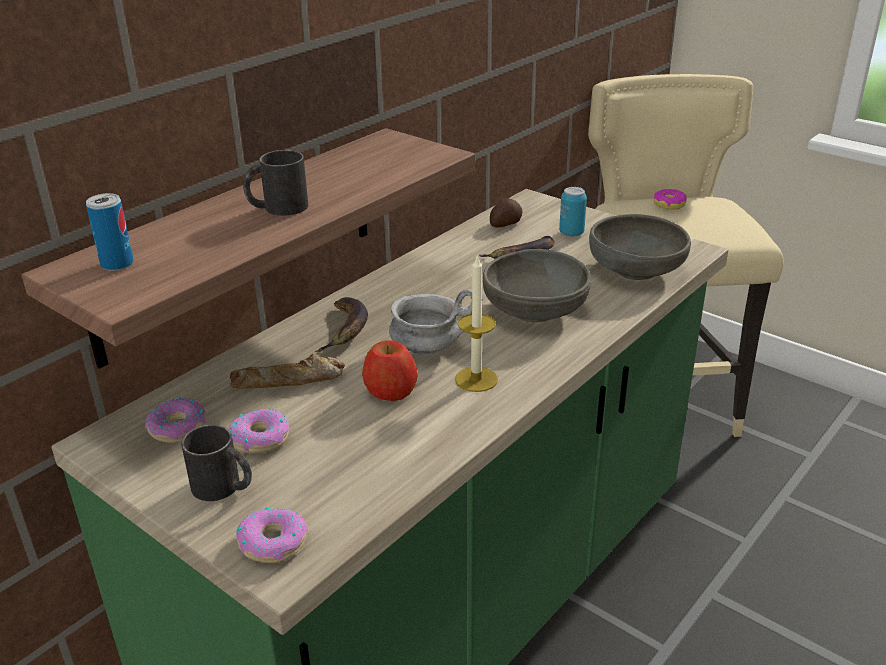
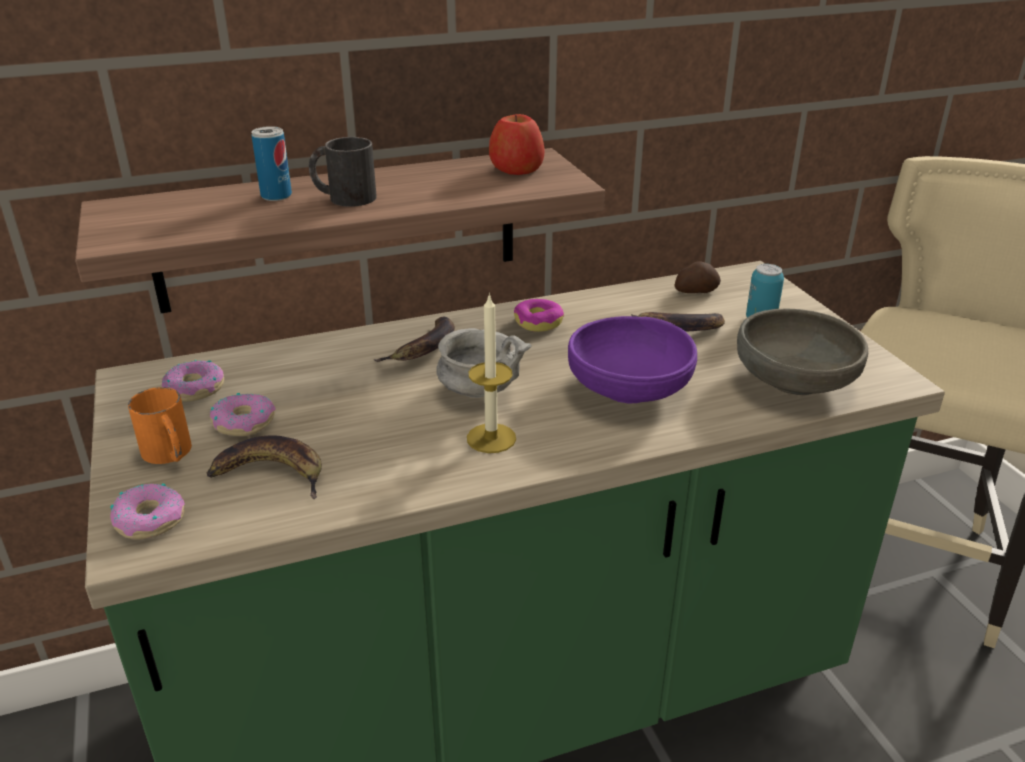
camera: 30 degrees right, 0 degrees up
can [86,193,134,271] -> can moved to [251,126,292,201]
black mug [182,425,252,501] -> orange mug [128,387,192,464]
bread [230,354,345,389] -> none
apple [362,340,418,401] -> apple moved to [489,114,545,175]
grey bowl [483,249,591,322] -> purple bowl [568,316,697,403]
donut [654,189,687,210] -> donut moved to [514,299,564,332]
none -> banana [207,435,322,499]

